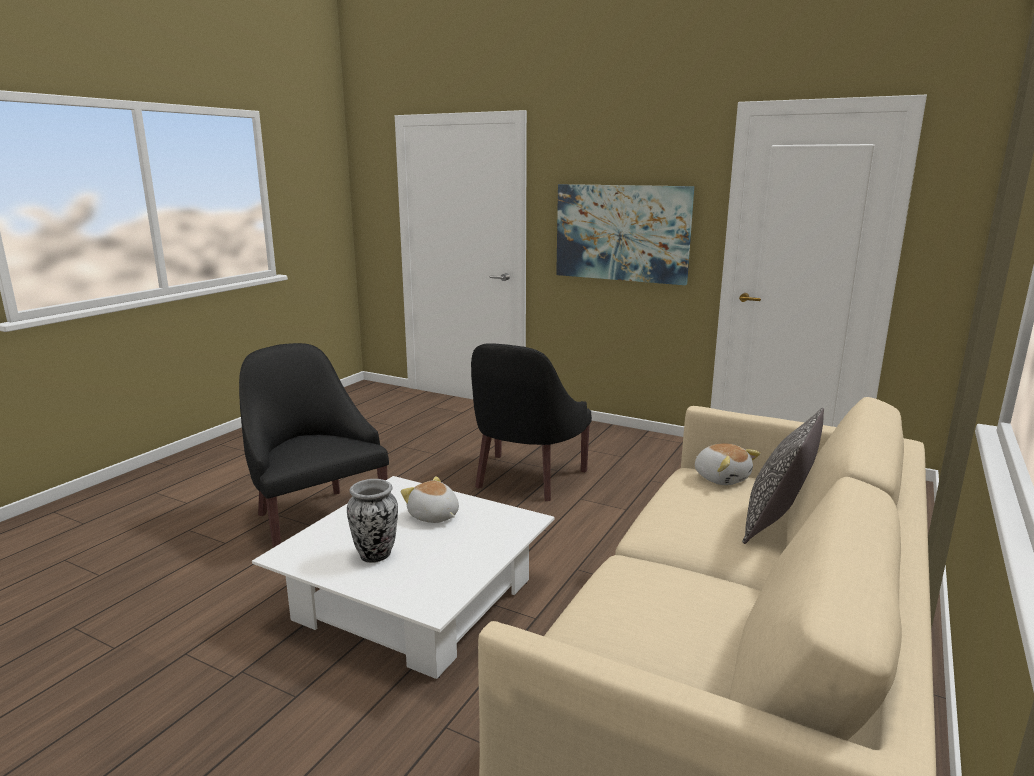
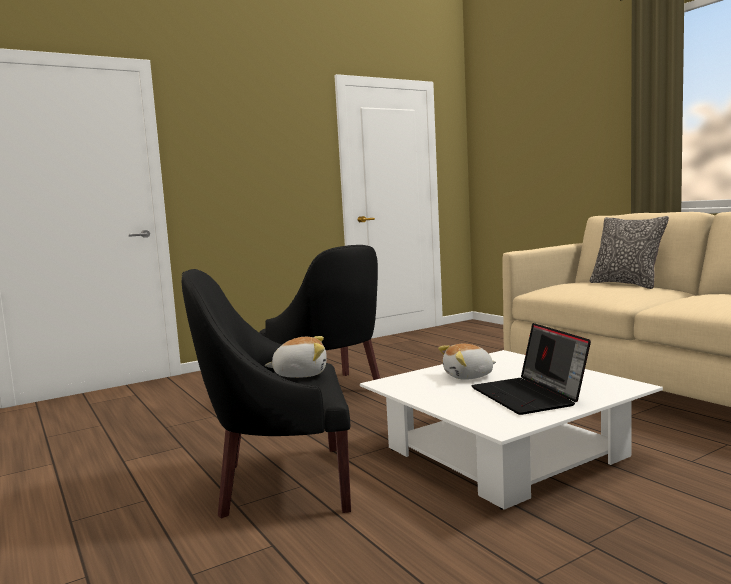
camera: 60 degrees left, 10 degrees down
vase [347,479,398,563] -> laptop [471,323,591,415]
picture [556,184,694,285] -> none
plush toy [695,443,760,485] -> plush toy moved to [265,336,327,378]

